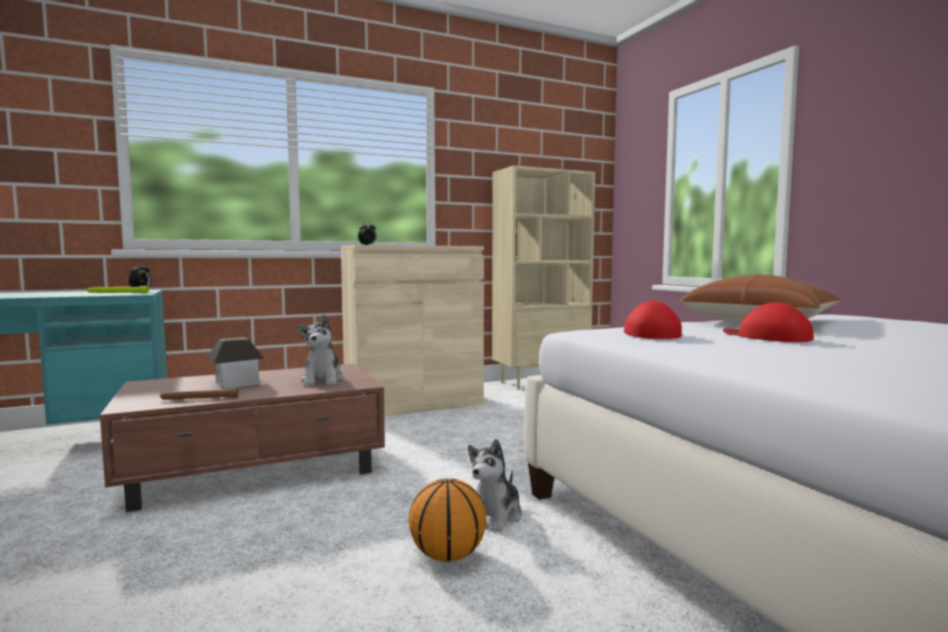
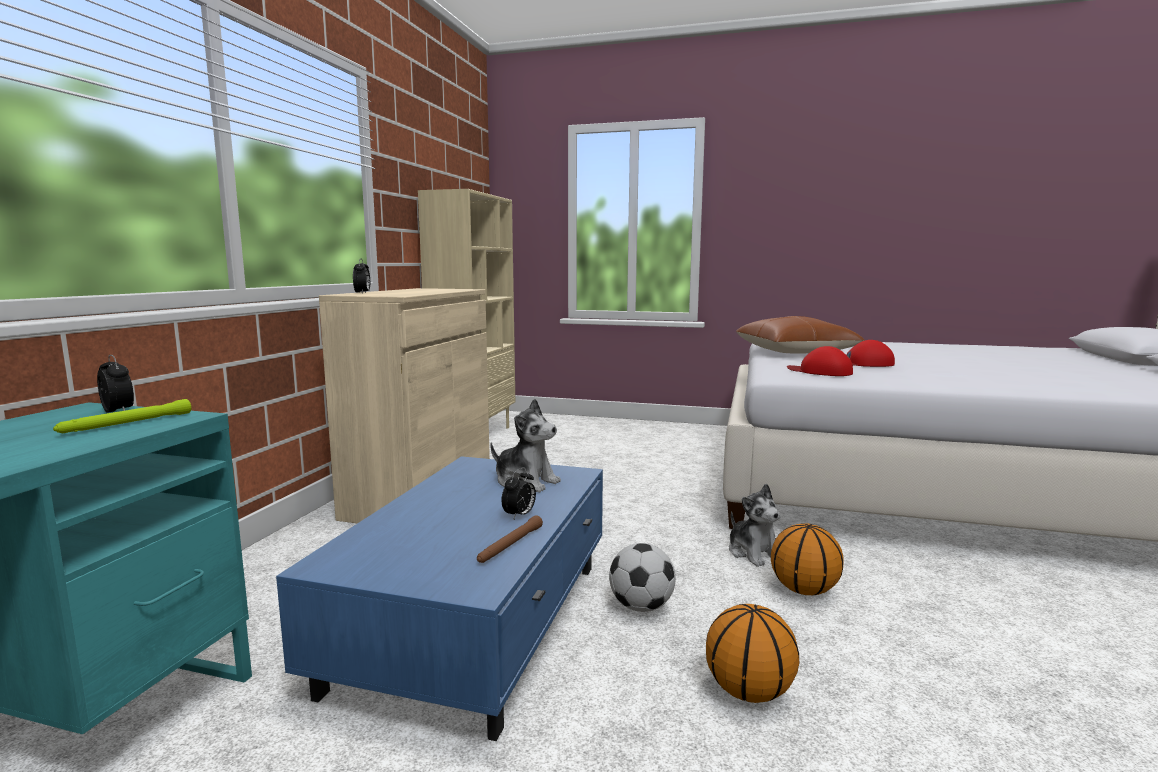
camera: 50 degrees left, 5 degrees up
brown coffee table [100,364,385,512] -> blue coffee table [276,456,603,741]
toy house [207,337,264,389] -> none
none -> alarm clock [502,467,536,520]
none -> football [609,543,676,612]
none -> basketball [706,604,799,703]

